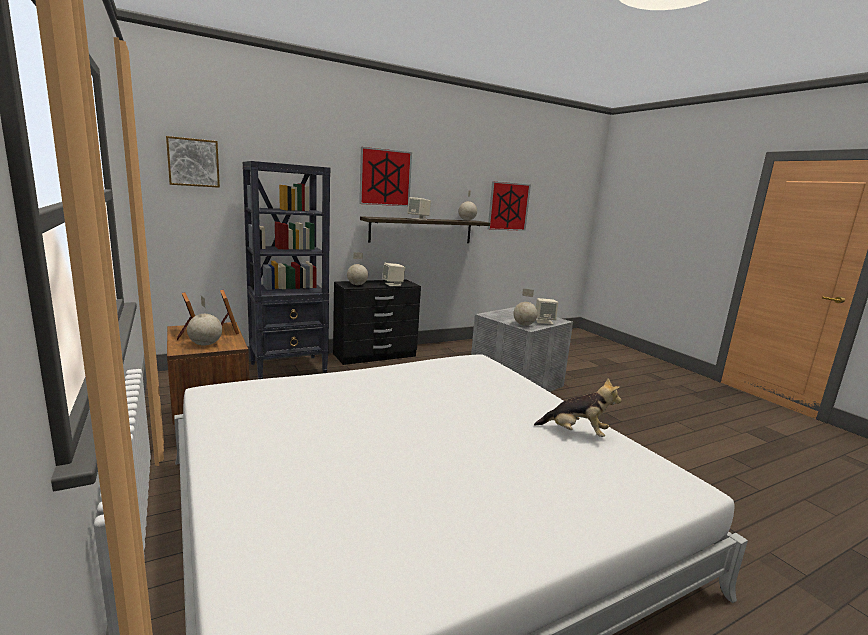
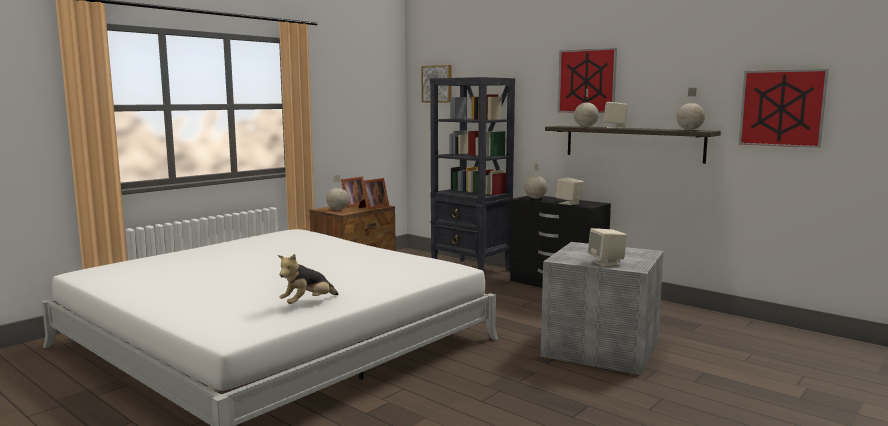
camera: 70 degrees right, 5 degrees down
globe [513,288,538,326] -> globe moved to [574,89,599,127]
plush toy [534,378,622,437] -> plush toy turned 45 degrees clockwise [278,254,339,304]

